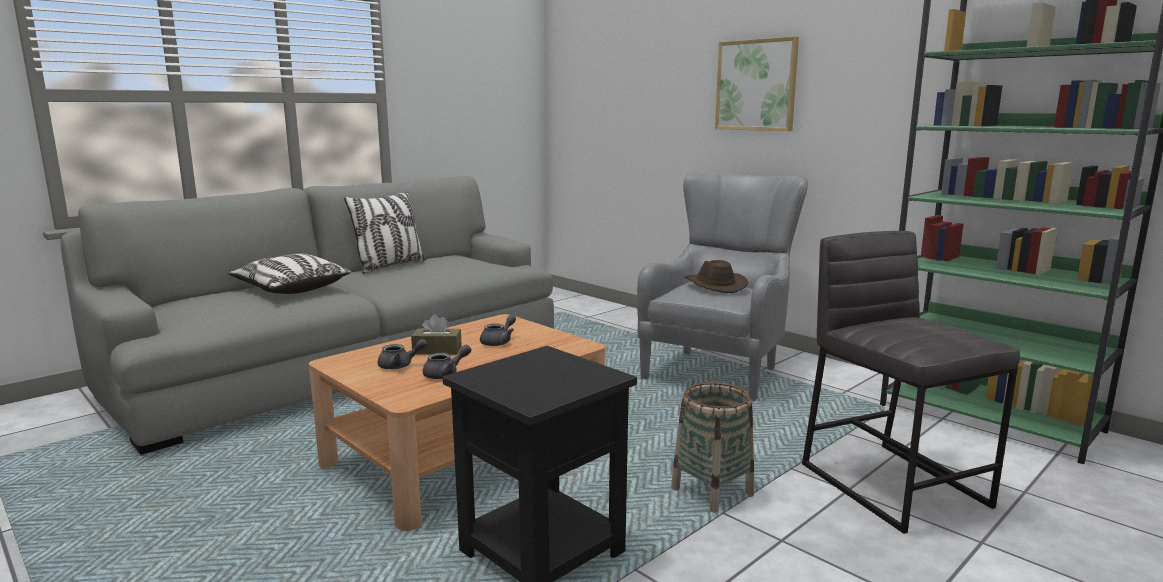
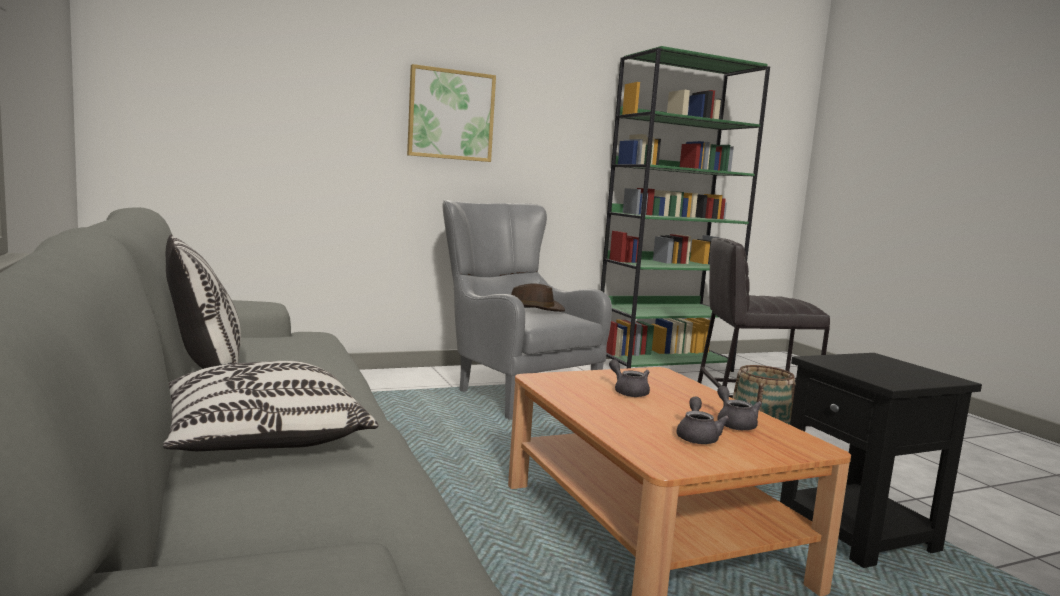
camera: 70 degrees left, 5 degrees down
brown tissue box [411,314,462,355] -> none

